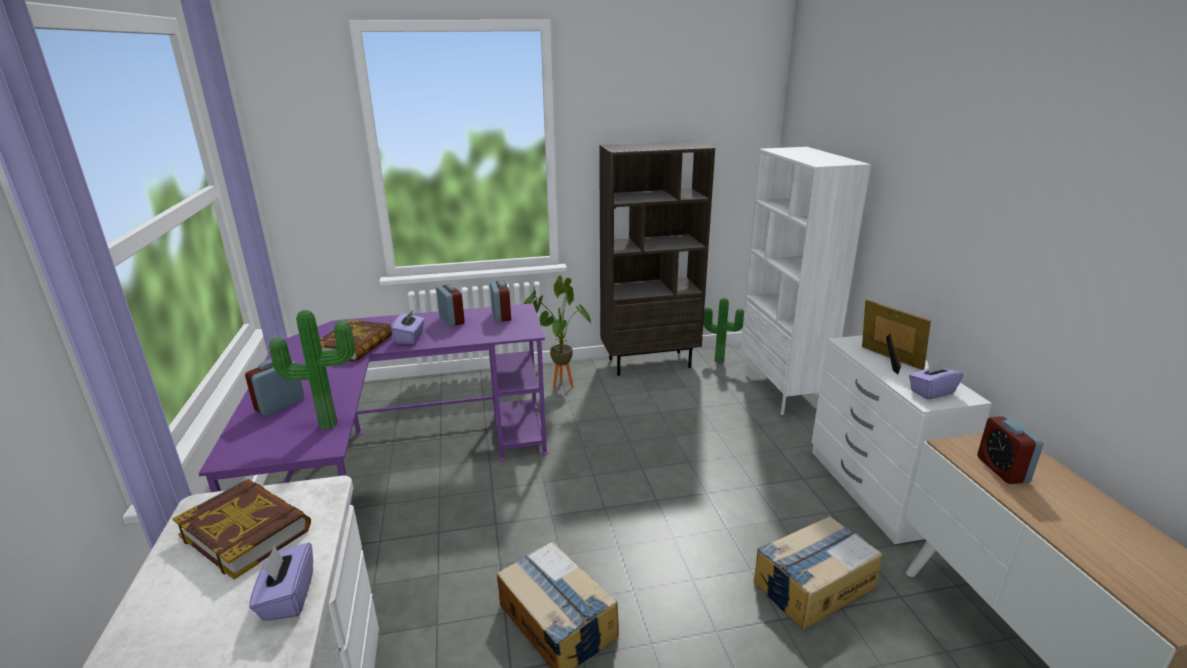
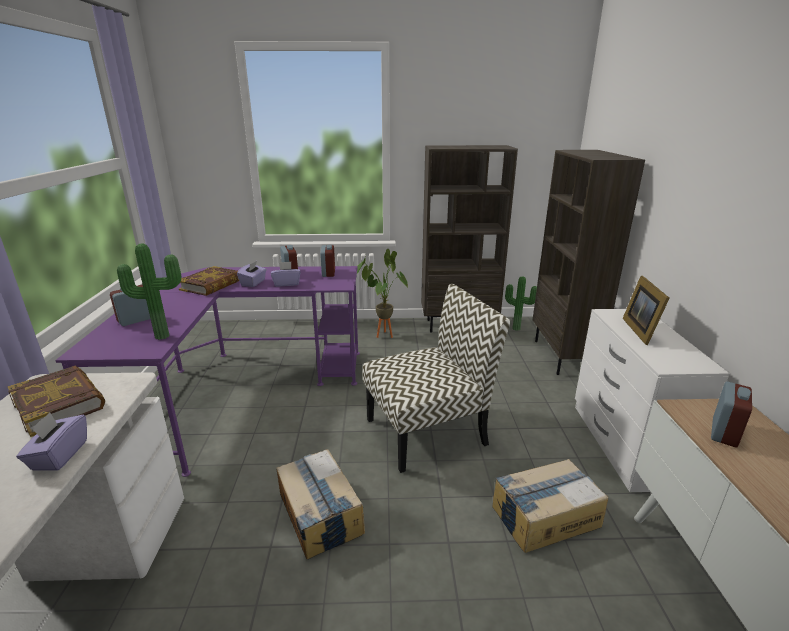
camera: 10 degrees right, 0 degrees up
white bookcase [741,147,871,415] -> brown bookcase [533,150,645,375]
picture frame [862,300,931,374] -> picture frame turned 150 degrees counterclockwise [622,276,669,345]
purple tissue box [909,359,963,399] -> purple tissue box moved to [271,262,301,287]
alarm clock [977,416,1044,484] -> alarm clock turned 150 degrees counterclockwise [711,381,752,447]
none -> chair [363,284,510,473]

